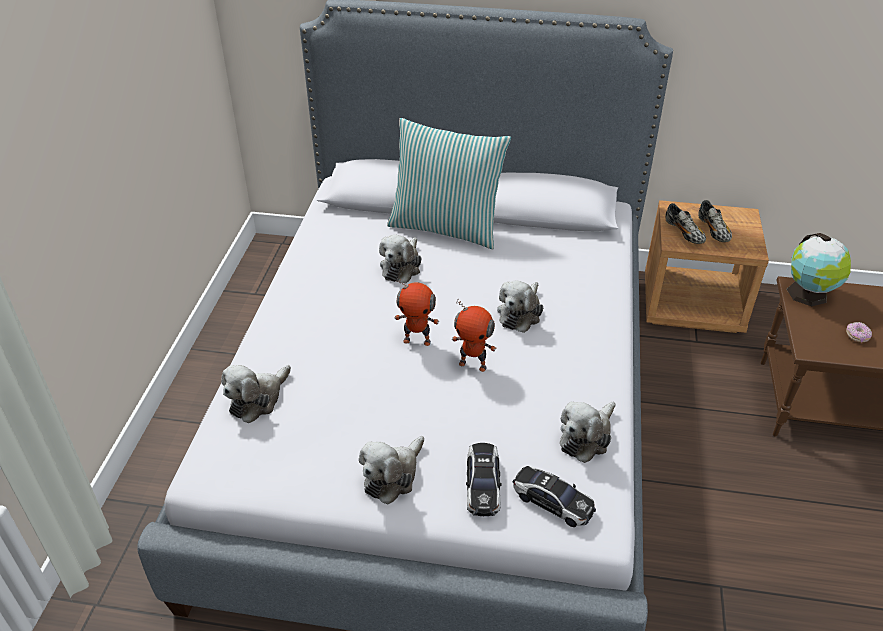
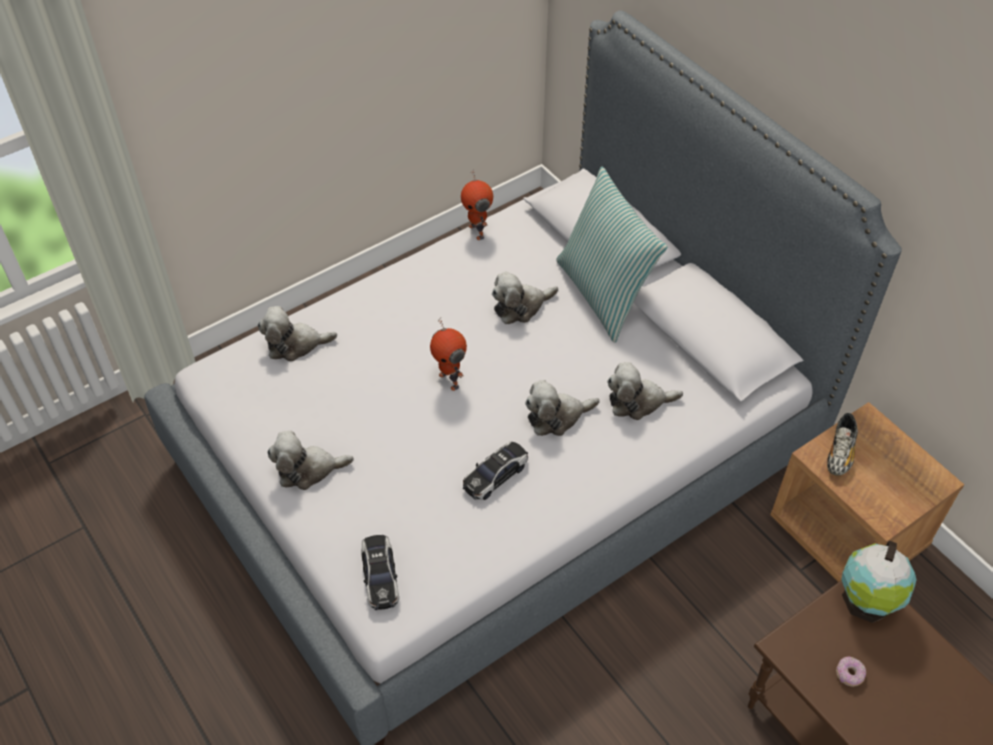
camera: 45 degrees right, 10 degrees up
toy robot [452,300,496,372] -> toy robot moved to [461,169,493,240]
toy car [466,443,502,516] -> toy car moved to [463,442,528,500]
plush toy [560,402,616,463] -> plush toy moved to [607,362,683,420]
shoe [698,200,732,242] -> none

